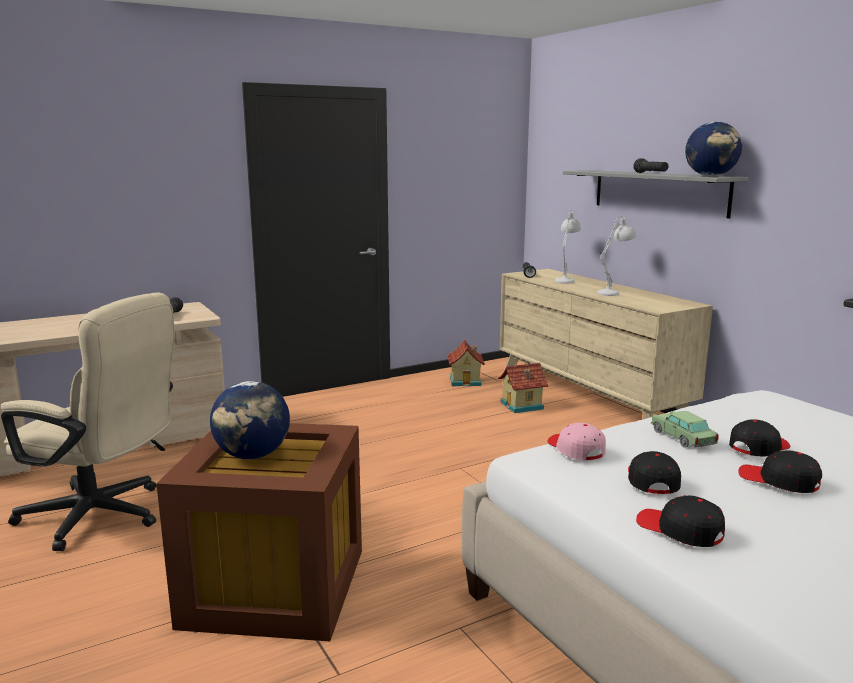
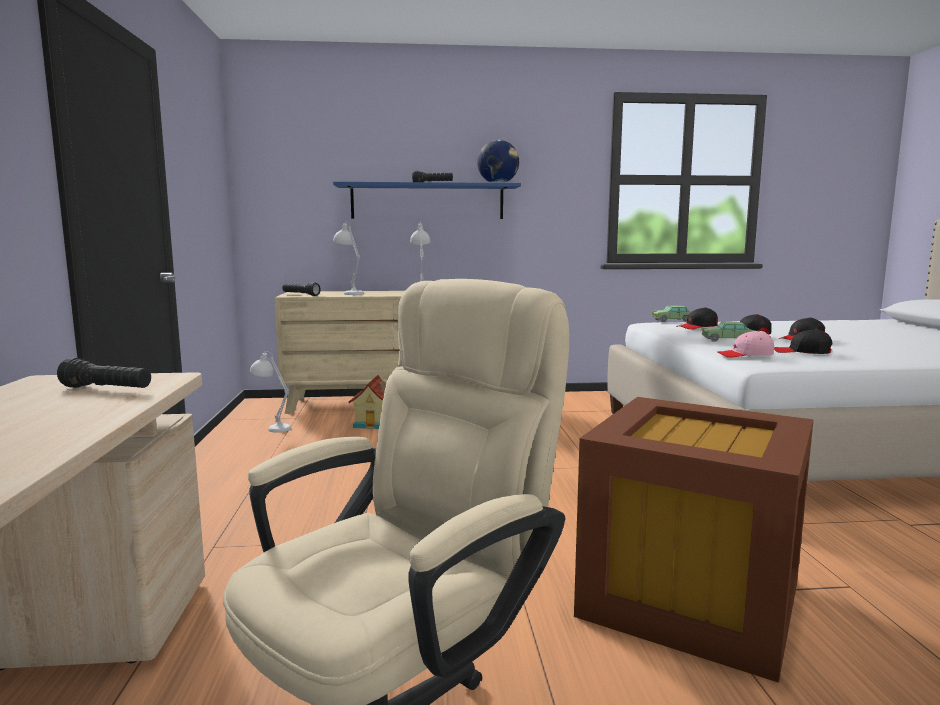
camera: 65 degrees left, 5 degrees down
globe [210,381,290,459] -> none
toy house [447,339,485,386] -> white table lamp [250,351,291,433]
grey shelf [563,170,748,219] -> blue shelf [333,182,521,219]
black cap [636,495,725,547] -> black cap moved to [676,307,718,329]
none -> toy car [652,306,691,322]

